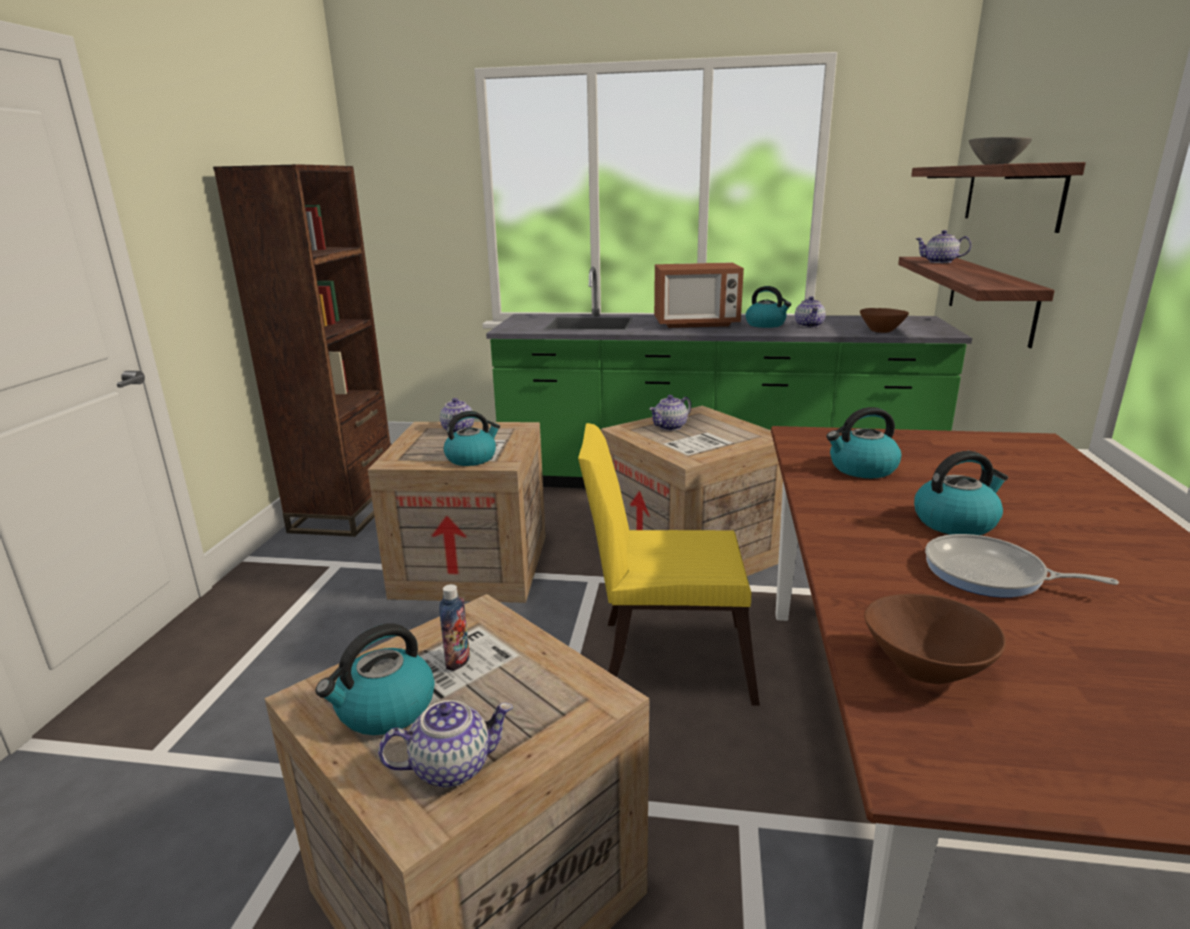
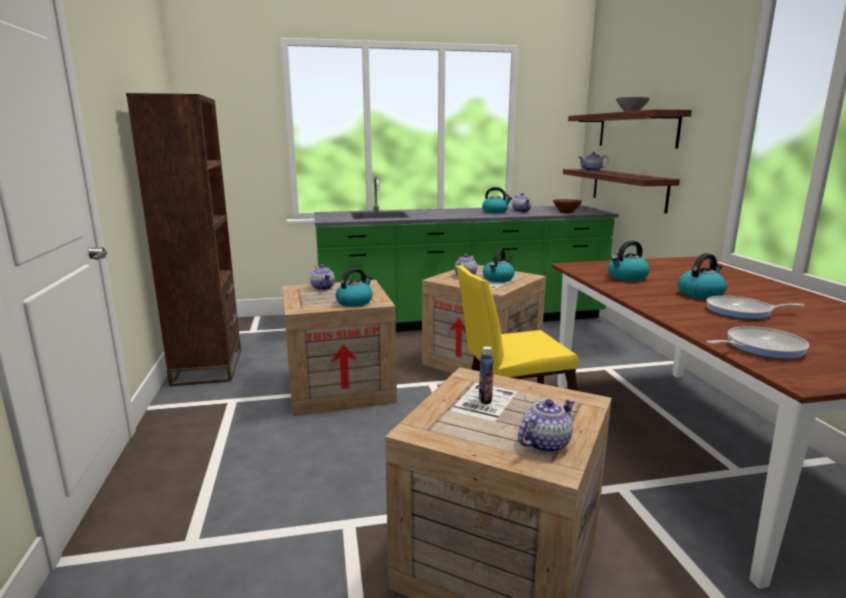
camera: 20 degrees left, 5 degrees down
kettle [315,623,435,735] -> kettle moved to [483,249,515,282]
microwave [654,262,744,328] -> none
brown bowl [864,594,1006,684] -> frying pan [706,326,809,359]

